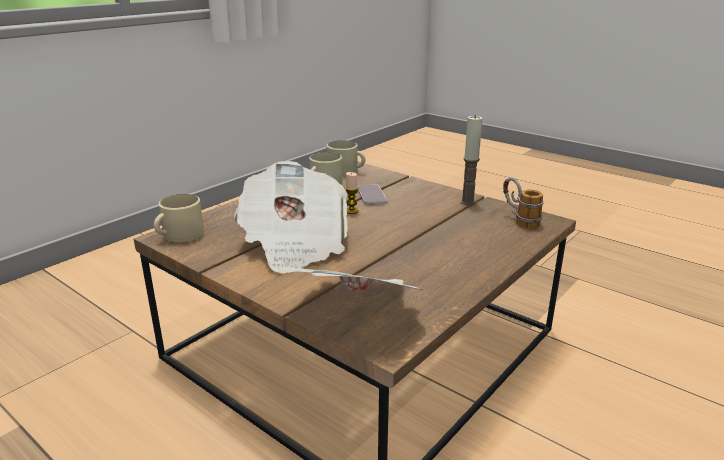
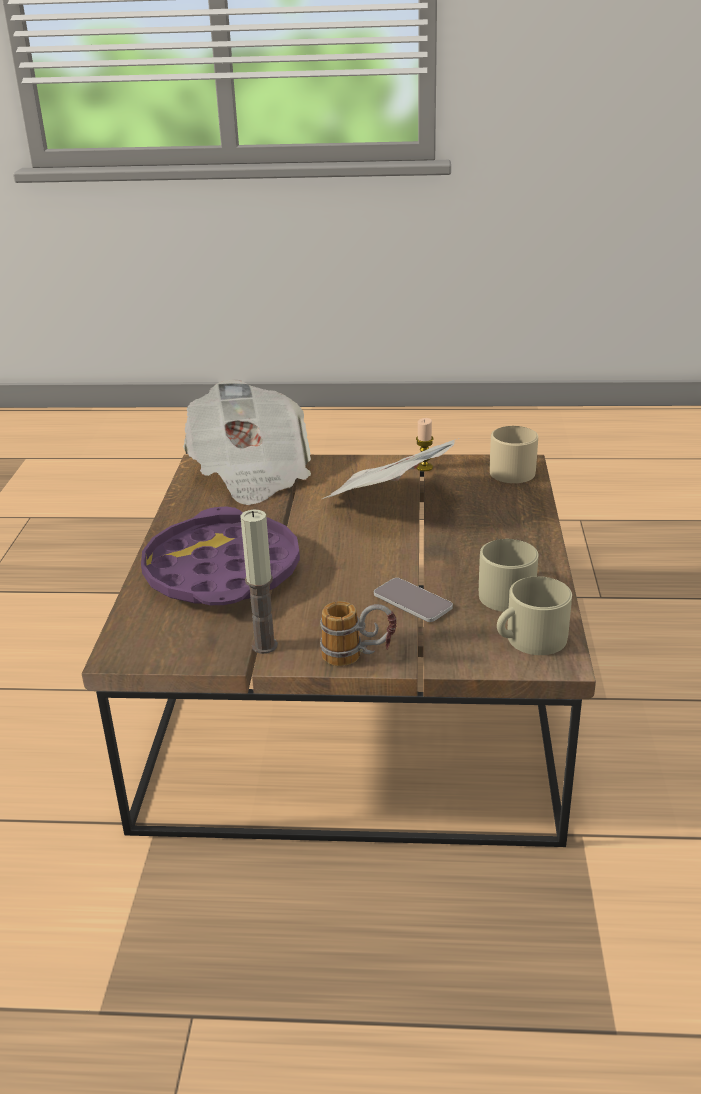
camera: 145 degrees right, 5 degrees up
candle [345,172,359,214] -> candle moved to [416,418,434,471]
mug [503,177,544,229] -> mug moved to [320,601,397,666]
none -> purple tray [141,507,300,605]

